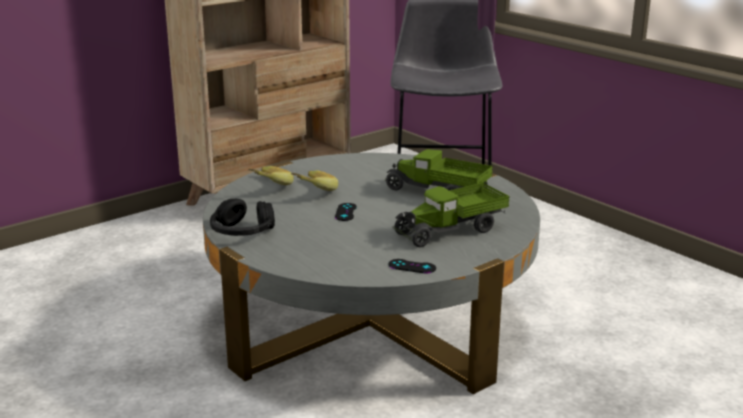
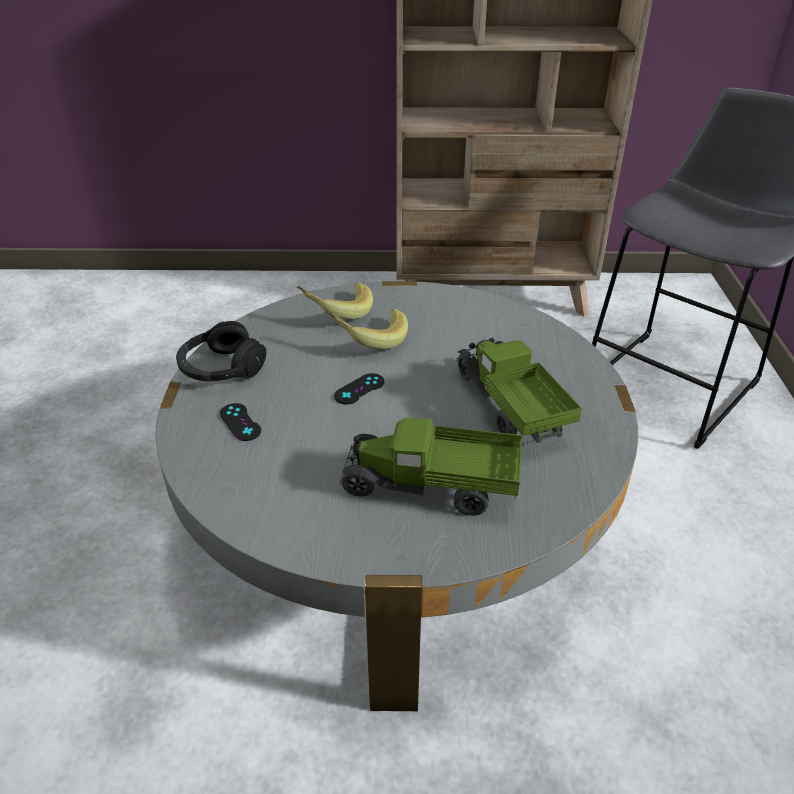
camera: 40 degrees right, 15 degrees up
black game controller [388,259,436,273] -> black game controller moved to [220,403,261,441]

